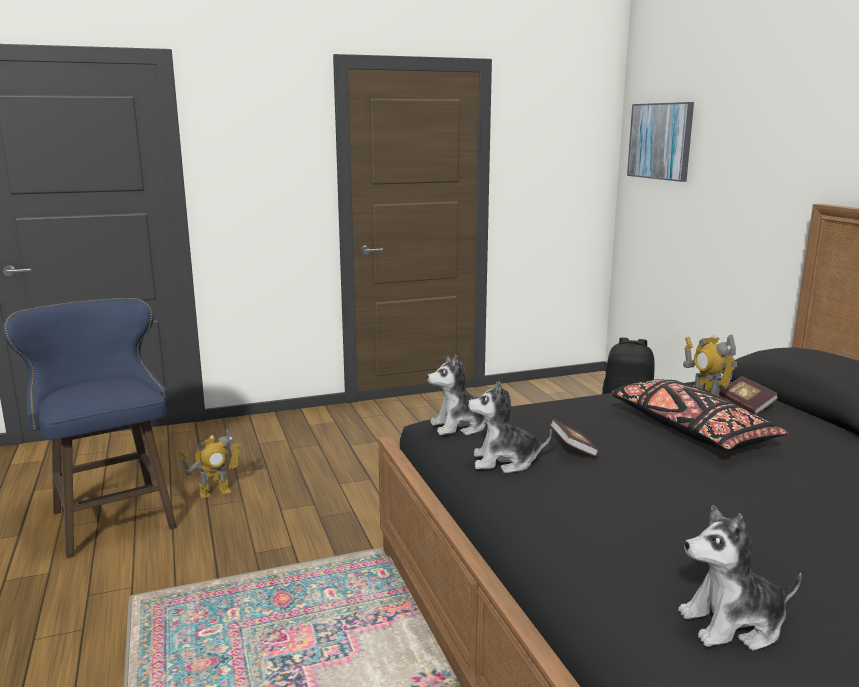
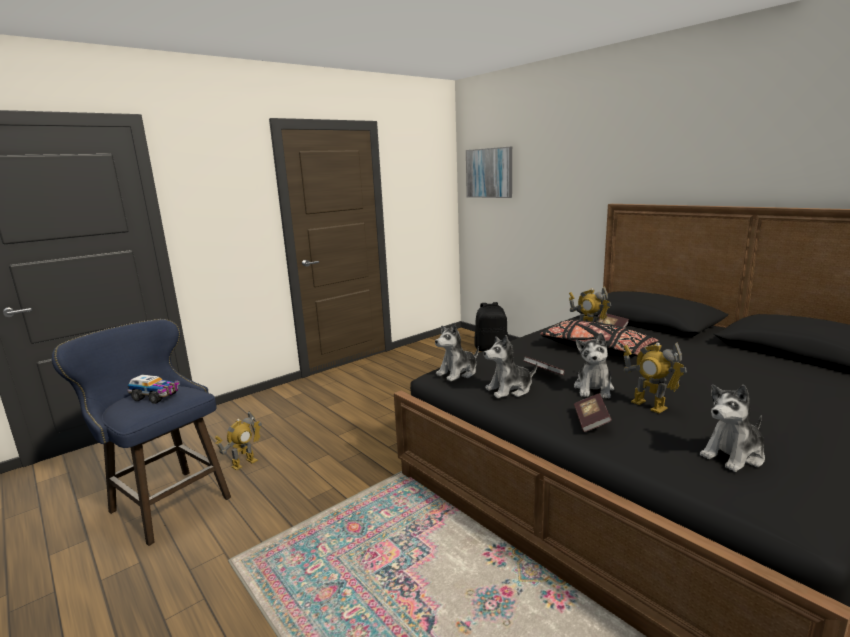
camera: 20 degrees left, 0 degrees up
none -> toy truck [127,375,180,404]
none -> plush toy [574,333,614,398]
none -> book [574,393,612,432]
none -> toy robot [623,342,687,413]

